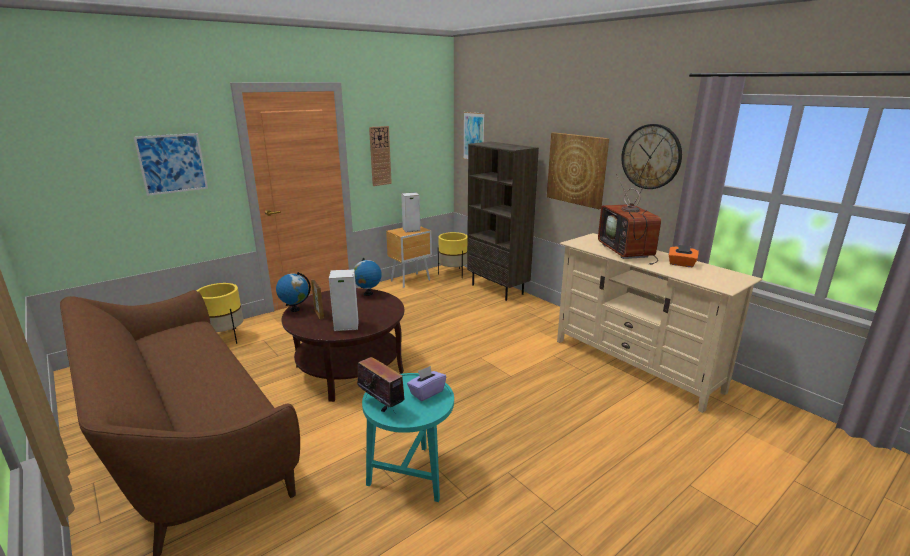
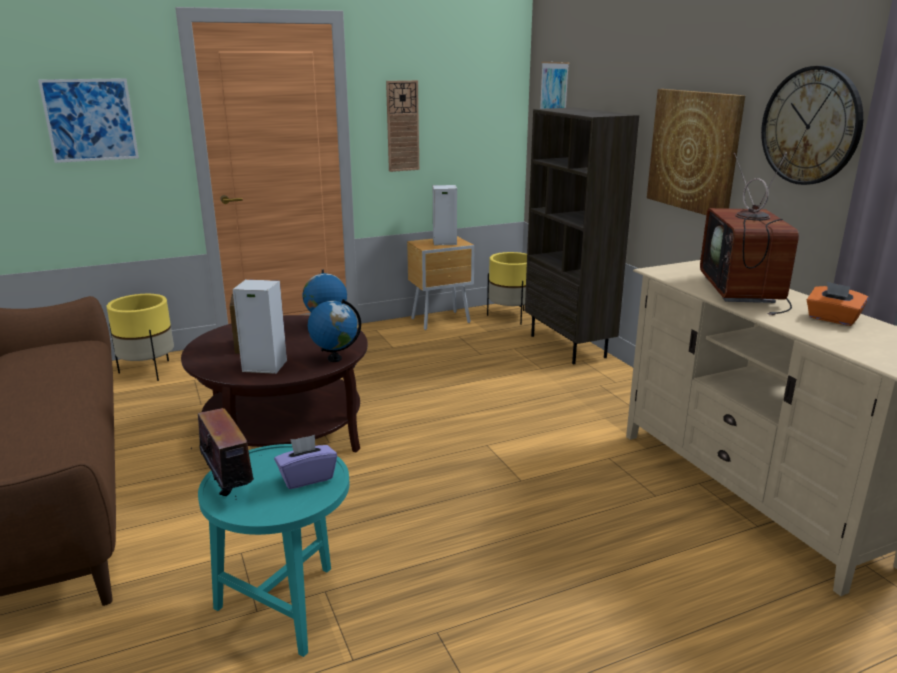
camera: 15 degrees right, 0 degrees up
globe [276,272,311,312] -> globe moved to [308,299,361,362]

